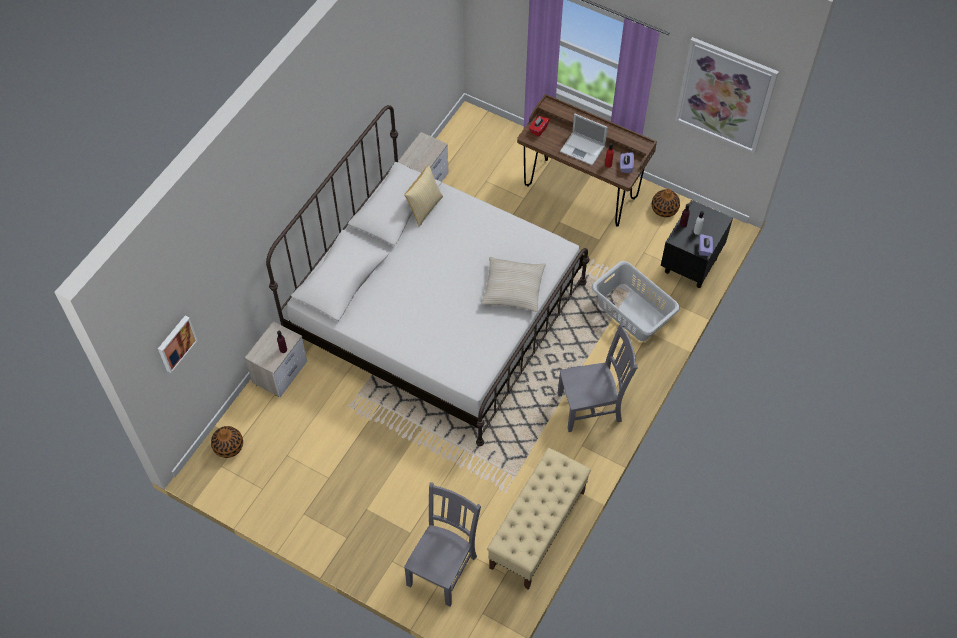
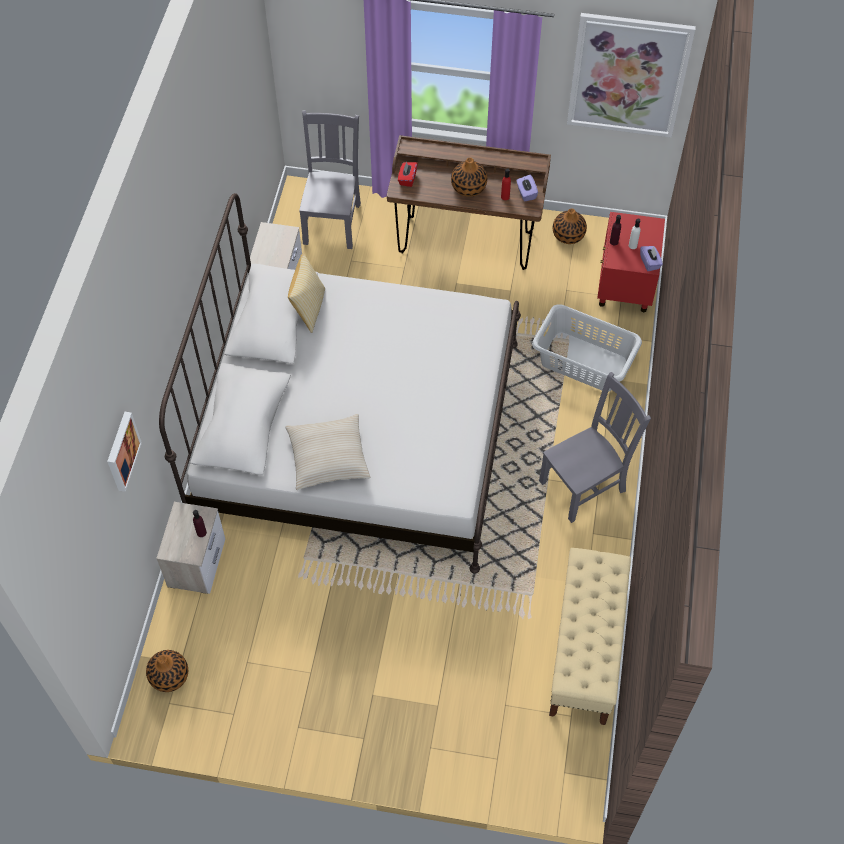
camera: 20 degrees left, 0 degrees up
picture [158,315,198,373] -> picture moved to [107,412,142,492]
grey chair [404,482,481,607] -> grey chair moved to [299,110,361,249]
beige pillow [481,257,546,312] -> beige pillow moved to [285,414,370,490]
laptop [560,114,608,166] -> vase [451,158,487,197]
black nightstand [661,200,733,288] -> red nightstand [597,212,665,312]

